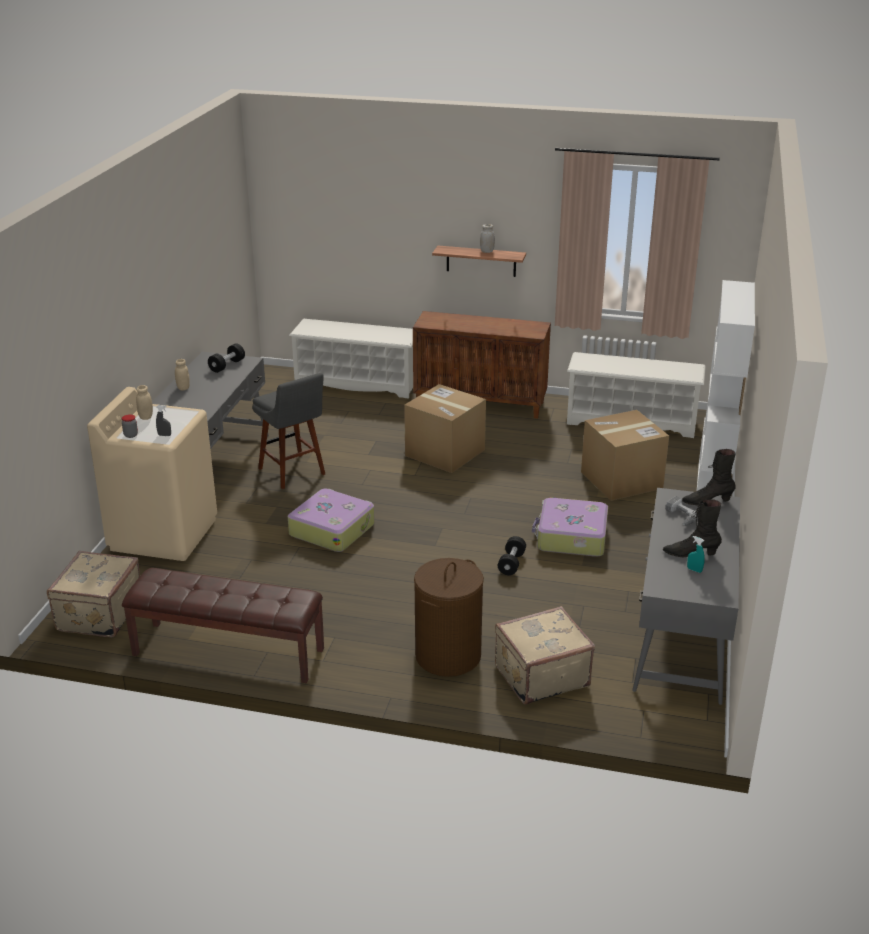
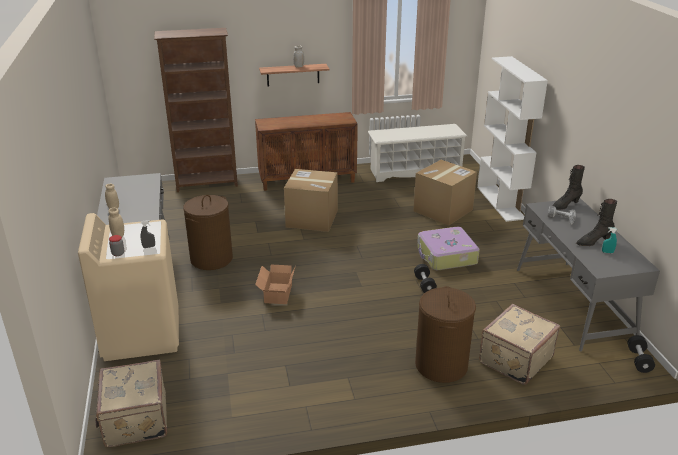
camera: 25 degrees left, 0 degrees up
brown bench [122,568,324,683] -> none
black dumbbell [208,343,245,373] -> black dumbbell moved to [627,335,655,373]
grey stool [252,373,325,489] -> brown laundry basket [183,195,233,270]
suitcase [288,489,375,552] -> cardboard box [255,264,295,304]
white shoe rack [289,319,413,398] -> brown bookcase [154,28,238,192]

